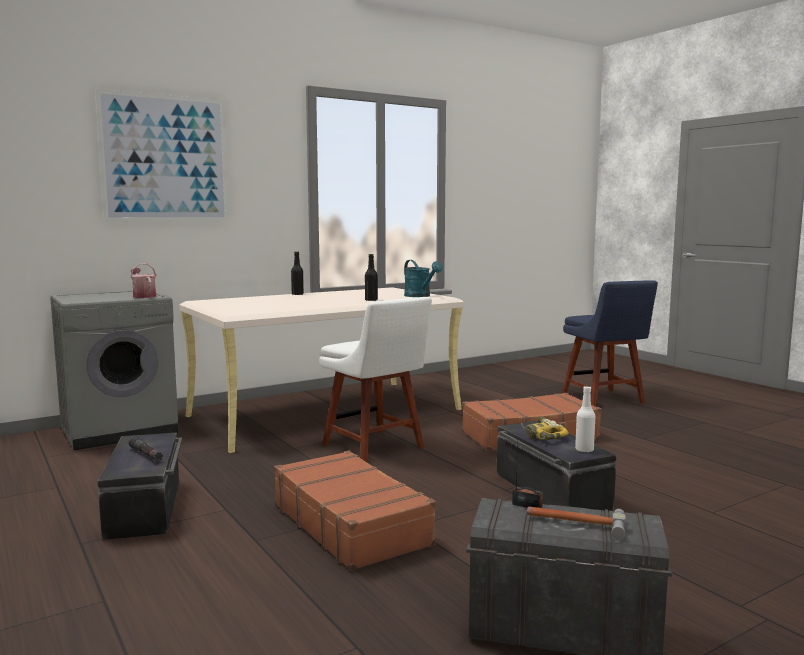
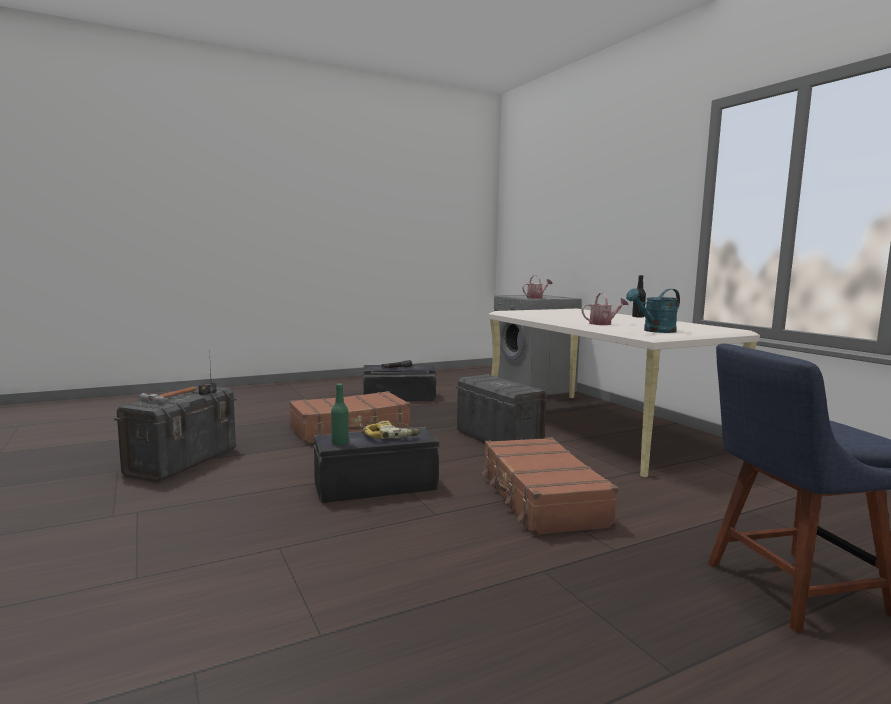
camera: 95 degrees right, 0 degrees up
picture [95,89,229,222] -> none
white chair [319,297,432,462] -> grey storage box [456,374,549,442]
black bottle [365,254,378,301] -> watering can [582,292,628,325]
white bottle [575,386,595,452] -> green bottle [331,383,349,446]

